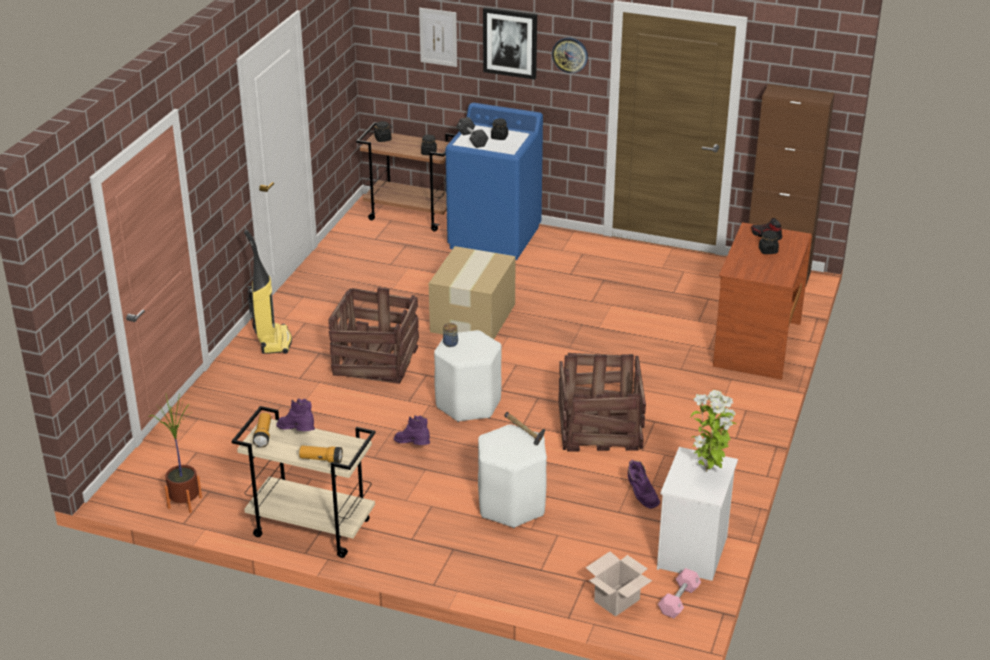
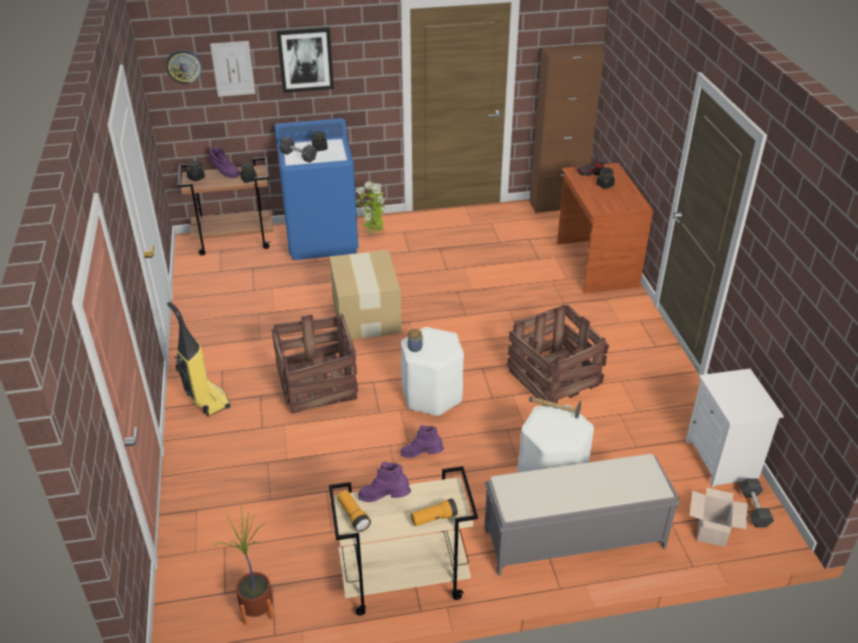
camera: 30 degrees left, 5 degrees up
wall clock [552,37,588,73] -> wall clock moved to [166,50,202,84]
purple boot [628,460,660,509] -> purple boot moved to [209,147,240,178]
pink dumbbell [658,568,701,619] -> black dumbbell [739,478,774,527]
potted plant [691,390,736,472] -> potted plant moved to [355,182,386,237]
none -> grey bench [484,454,680,575]

